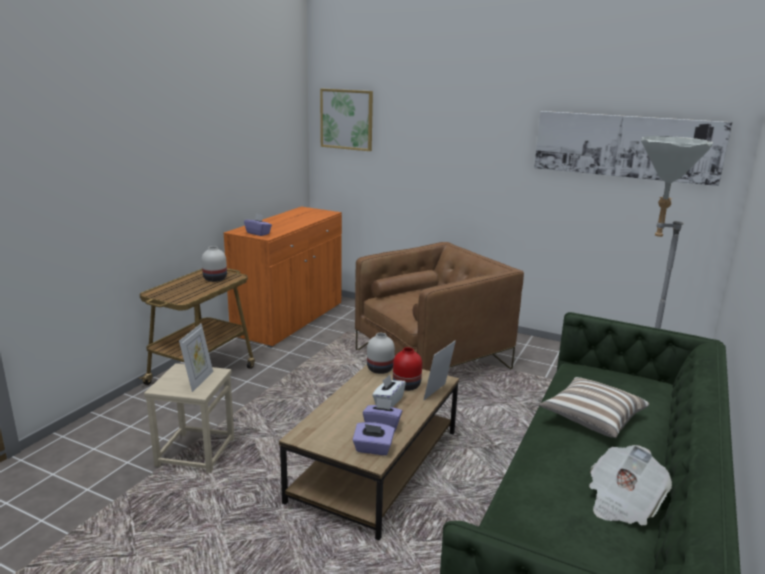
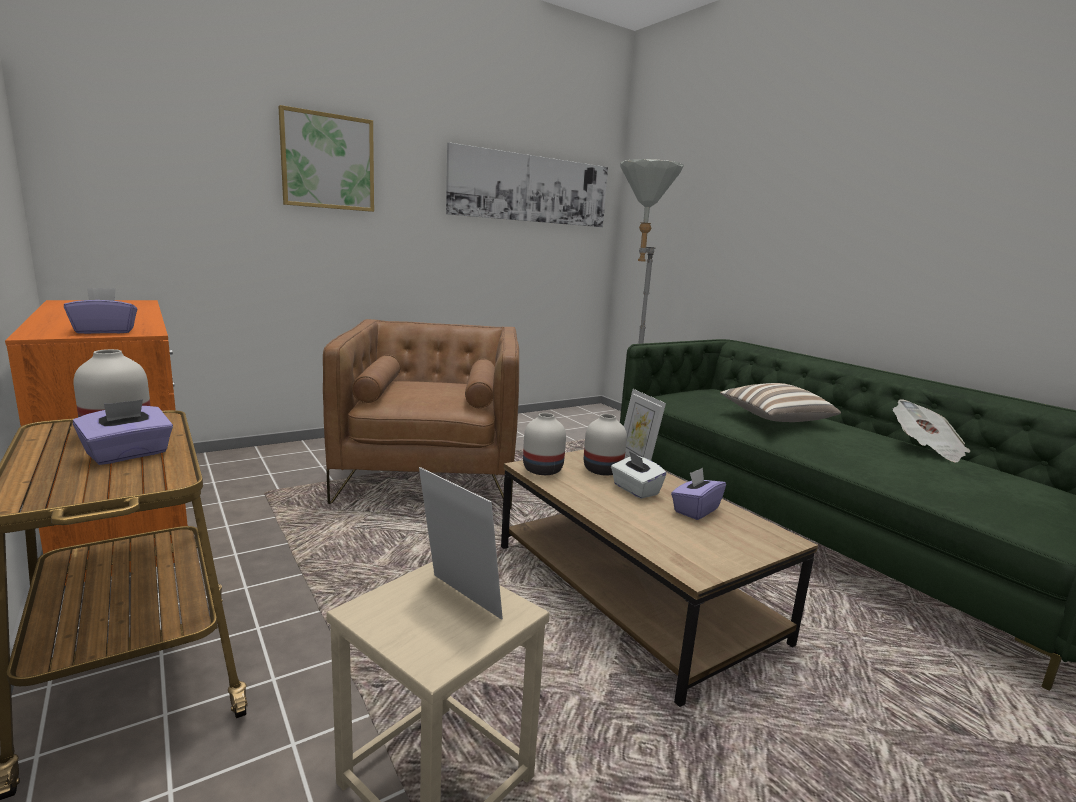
camera: 60 degrees left, 5 degrees down
picture [320,89,373,151] -> picture moved to [278,105,374,212]
purple tissue box [353,422,395,455] -> purple tissue box moved to [73,399,173,465]
red vase [393,347,422,391] -> white vase [584,414,627,475]

